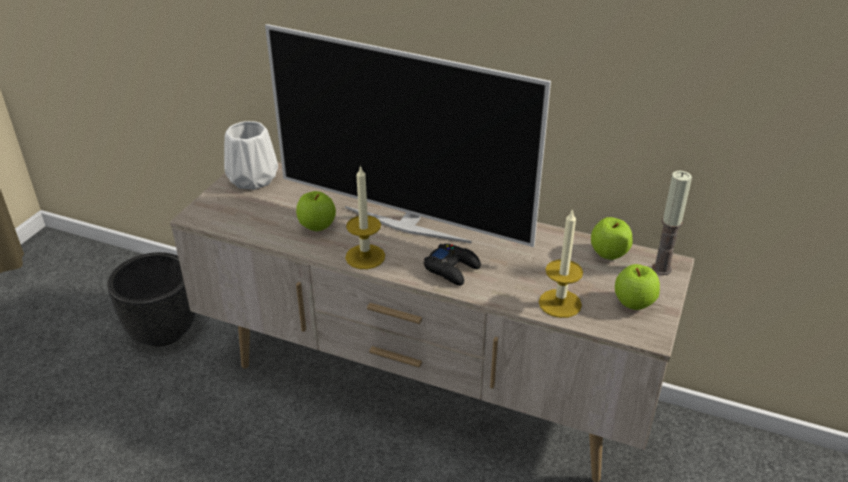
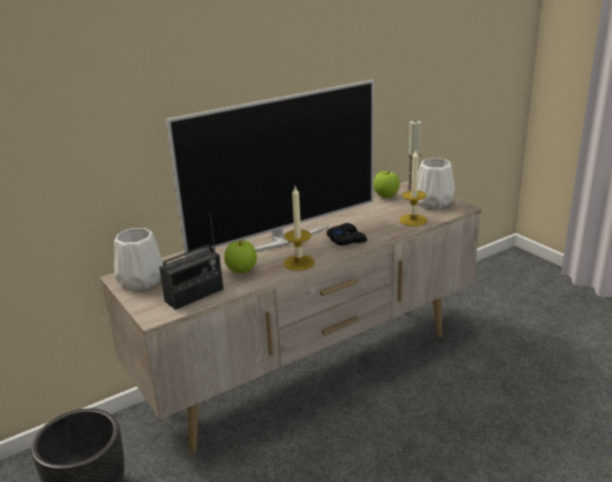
camera: 55 degrees left, 10 degrees down
apple [615,264,660,310] -> white vase [417,158,455,209]
none -> radio [159,214,223,310]

